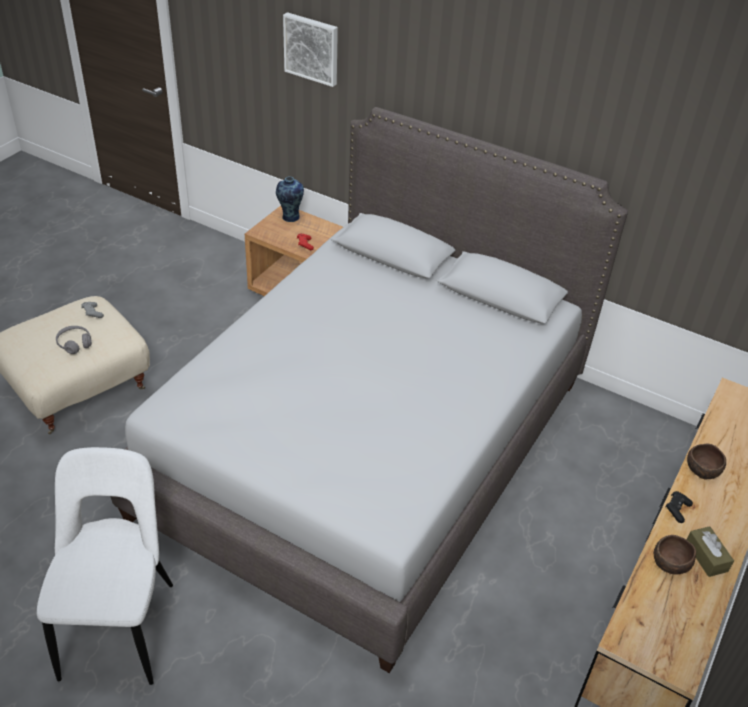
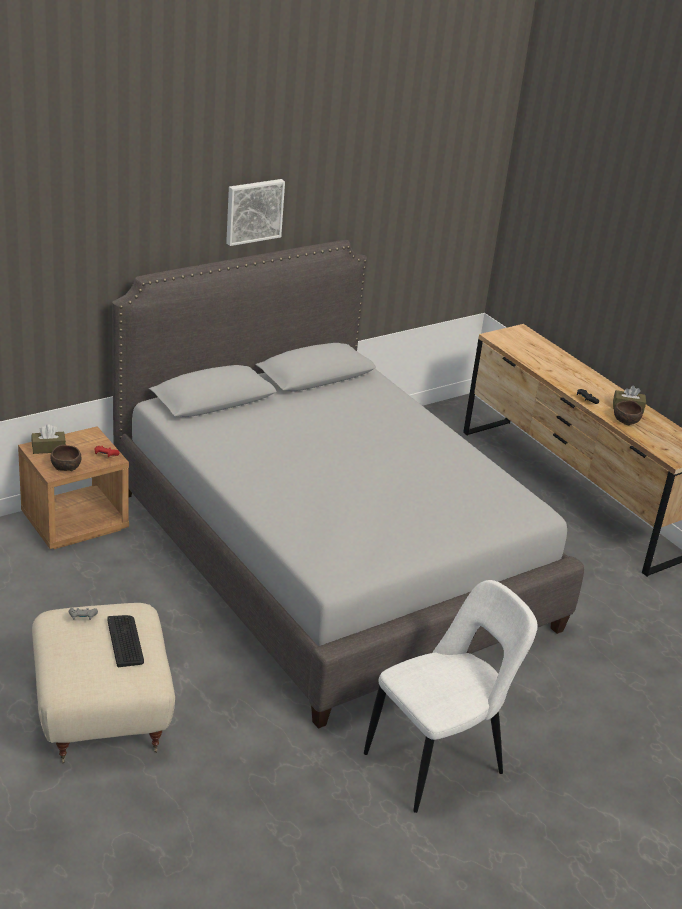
camera: 65 degrees left, 10 degrees down
white chair [37,447,173,685] -> white chair turned 120 degrees clockwise [364,580,538,813]
grey headphones [56,326,92,354] -> keyboard [107,615,144,667]
vase [276,176,304,222] -> brown tissue box [32,424,66,454]
picture [283,12,338,87] -> picture moved to [226,179,285,246]
brown bowl [687,444,726,480] -> brown bowl moved to [50,445,82,471]

